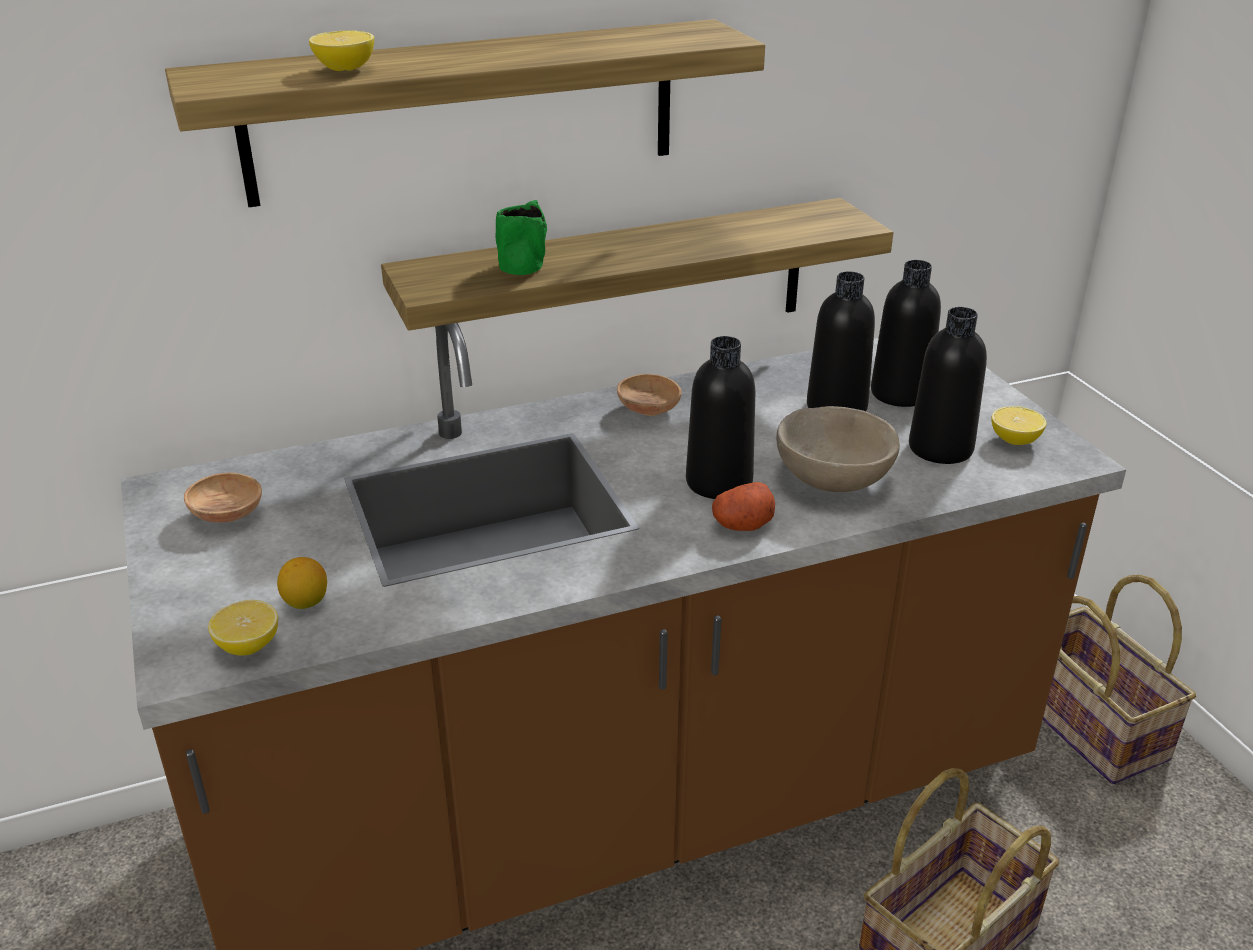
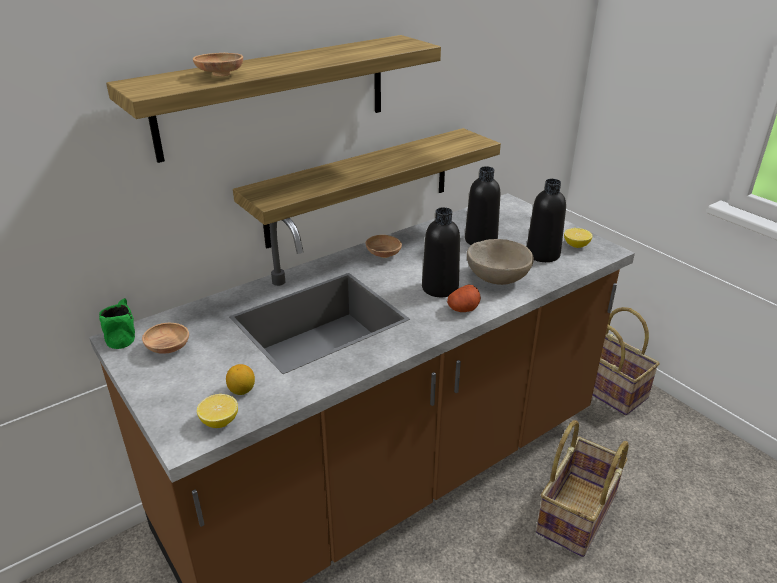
camera: 15 degrees left, 0 degrees up
lemon [309,30,374,71] -> brown bowl [193,53,243,76]
green mug [495,200,547,275] -> green mug moved to [99,298,135,349]
black bottle [871,260,941,407] -> none

